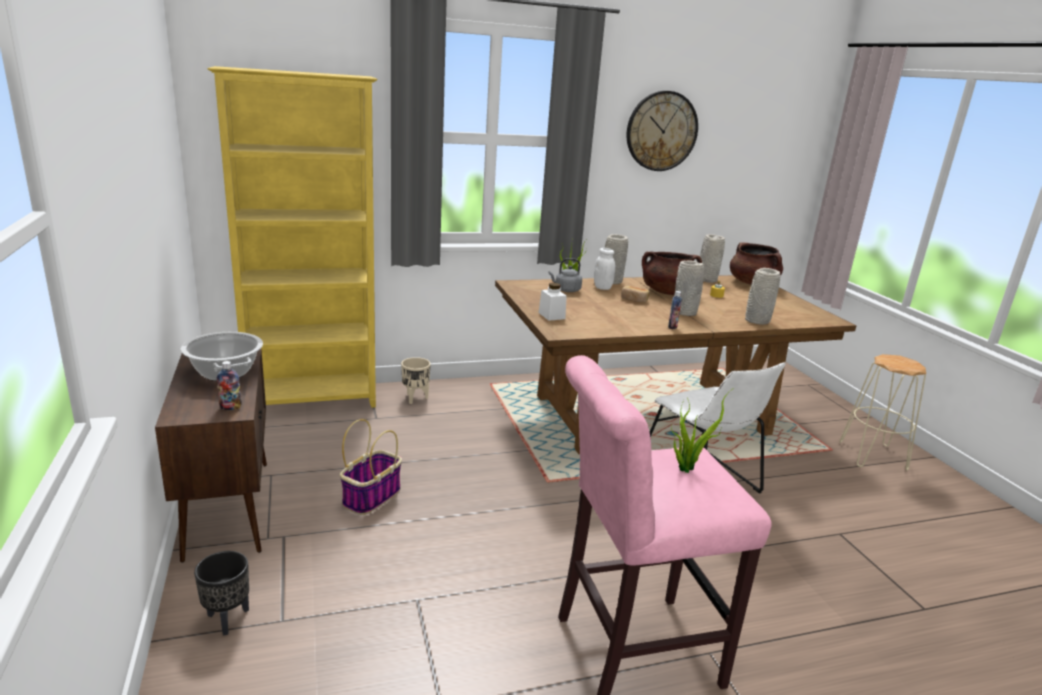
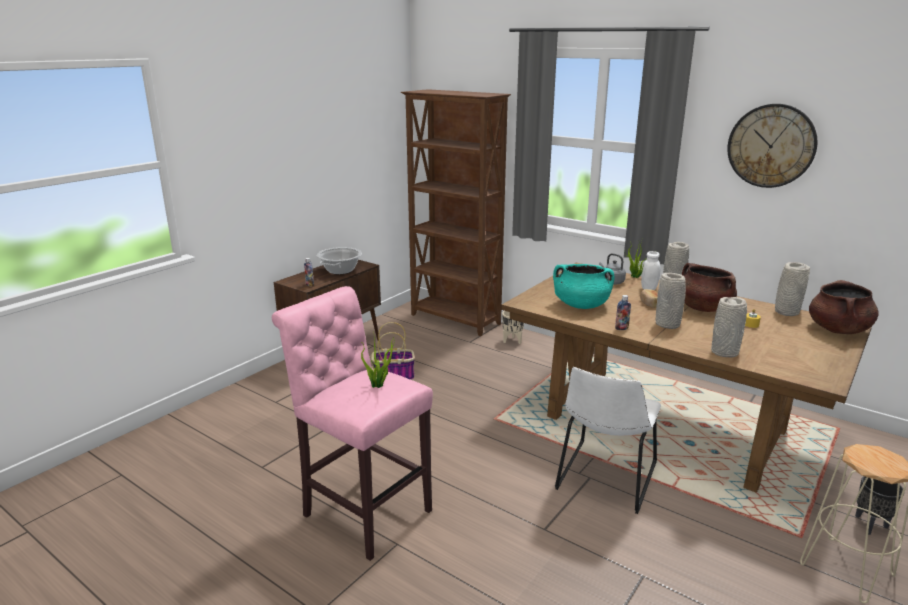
camera: 55 degrees right, 0 degrees up
black planter [194,551,249,635] -> black planter moved to [855,476,904,535]
yellow bookcase [207,66,378,408] -> brown bookcase [401,89,511,336]
white jar [539,283,567,321] -> none
none -> turquoise cooking pot [553,264,614,309]

